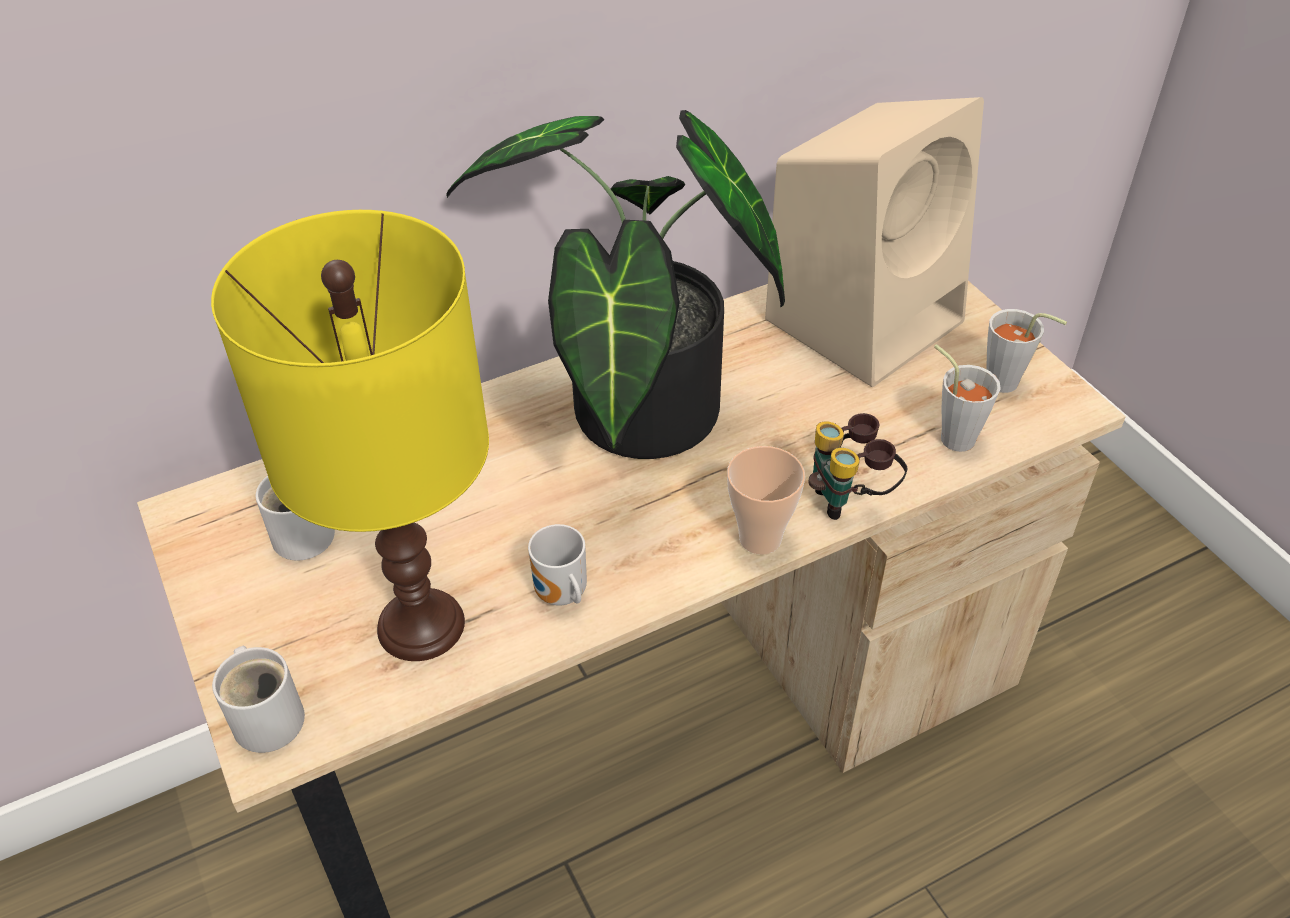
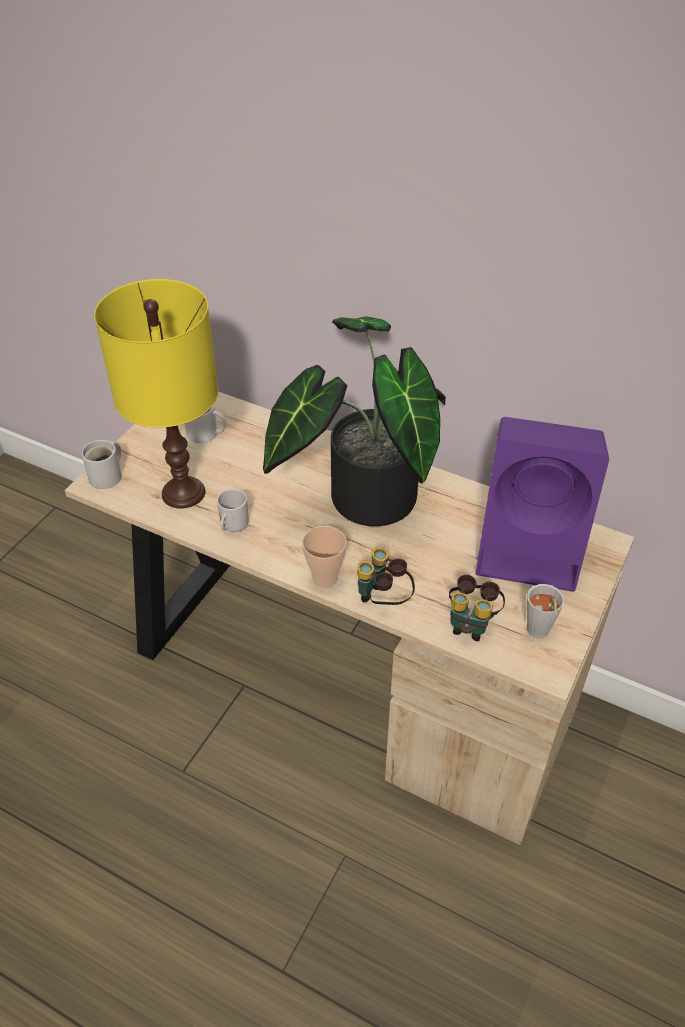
camera: 55 degrees right, 0 degrees up
beige speaker [765,97,984,387] -> purple speaker [475,417,609,592]
grey cup [934,344,1001,452] -> binoculars [449,575,505,641]

